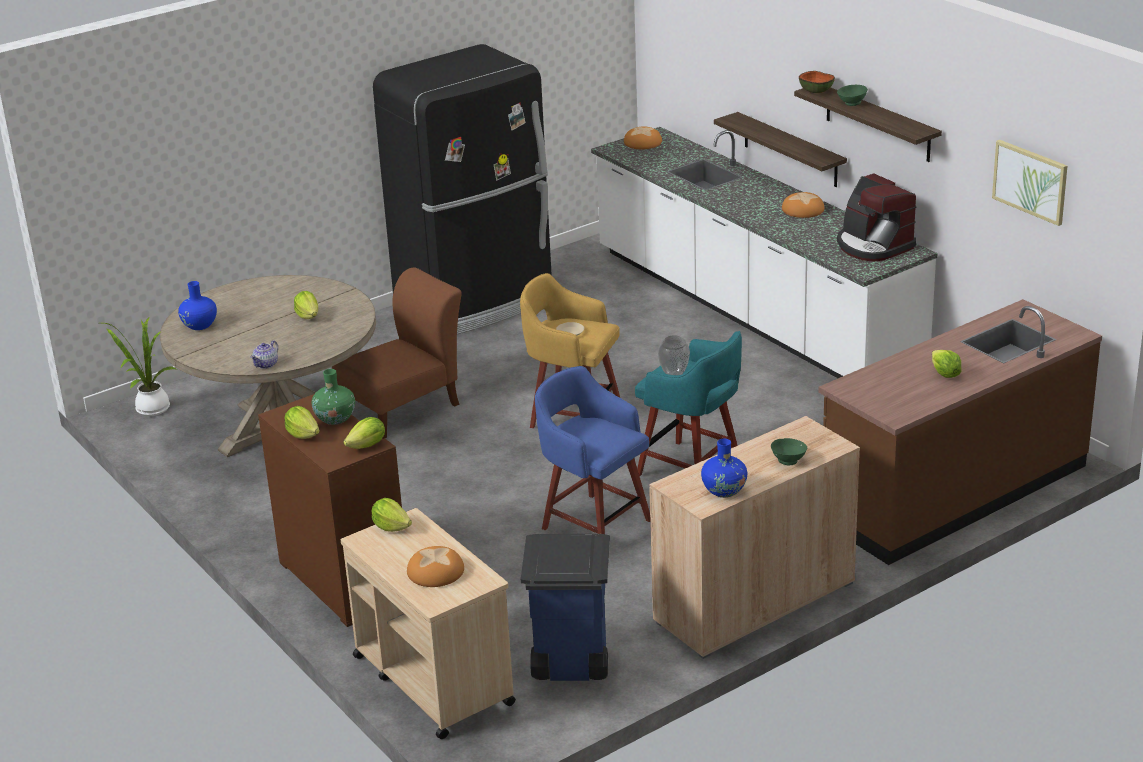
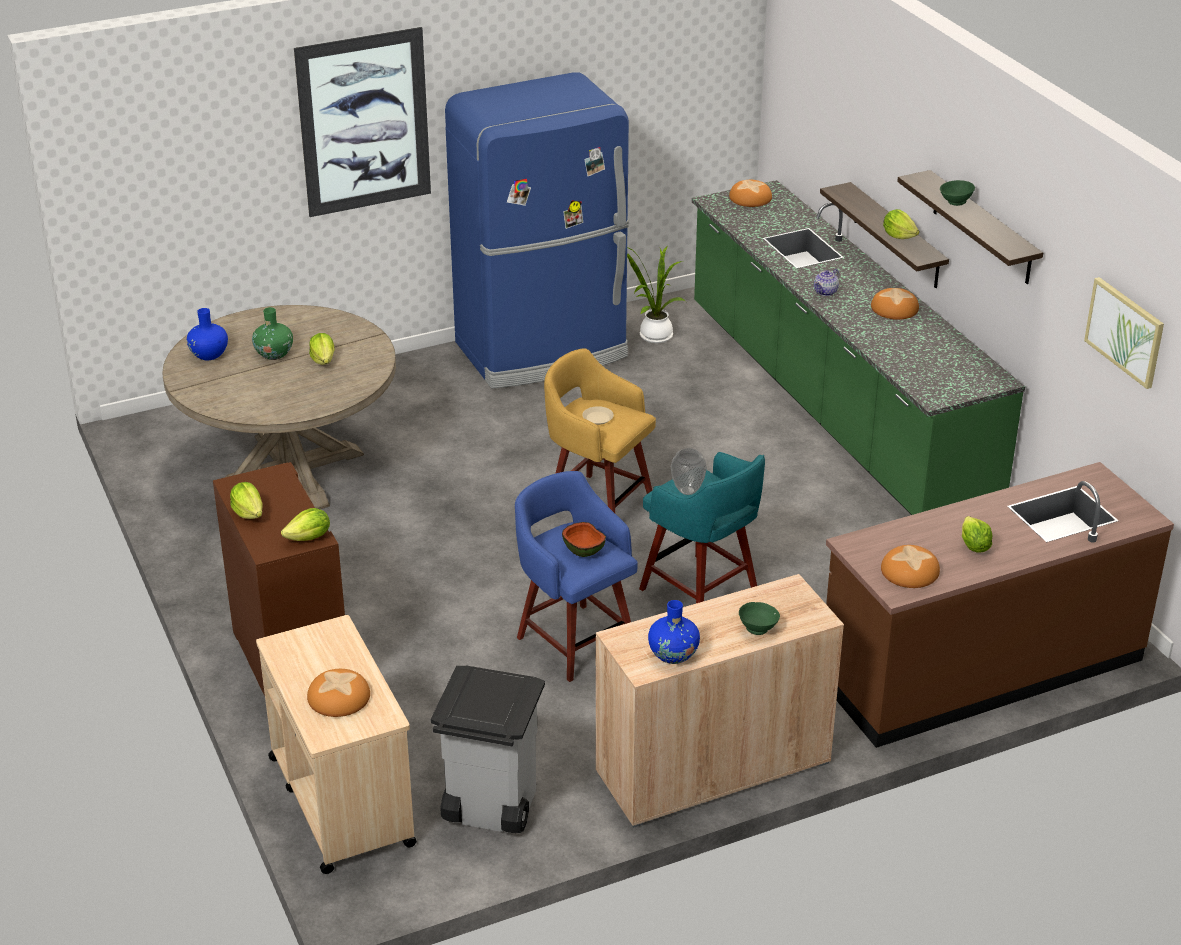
camera: 10 degrees right, 5 degrees up
potted plant [103,318,177,416] -> potted plant moved to [627,247,687,343]
teapot [250,340,278,369] -> teapot moved to [814,269,839,296]
green vase [312,369,355,425] -> green vase moved to [252,307,293,360]
brown chair [332,267,462,439] -> none
lettuce [372,498,412,532] -> lettuce moved to [883,209,919,239]
black fridge [373,44,552,334] -> blue fridge [445,73,629,388]
blue trash can [521,534,610,681] -> grey trash can [431,666,545,833]
white counter [591,127,937,378] -> green counter [692,180,1025,515]
bowl [799,71,835,93] -> bowl moved to [562,522,606,557]
coffee machine [837,173,917,262] -> none
none -> picture [294,27,431,217]
none -> bread [881,545,940,588]

